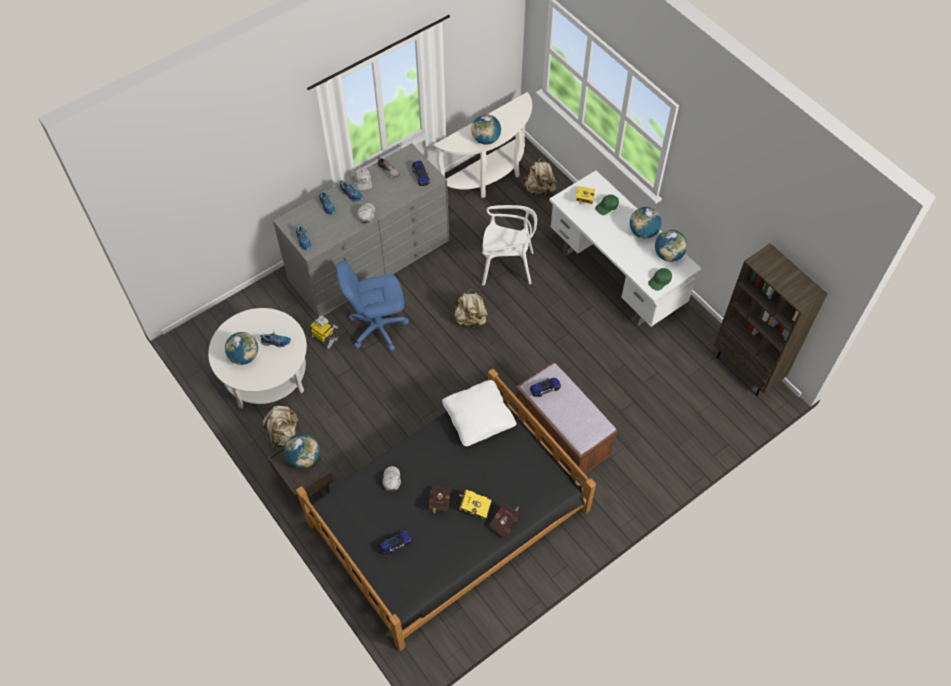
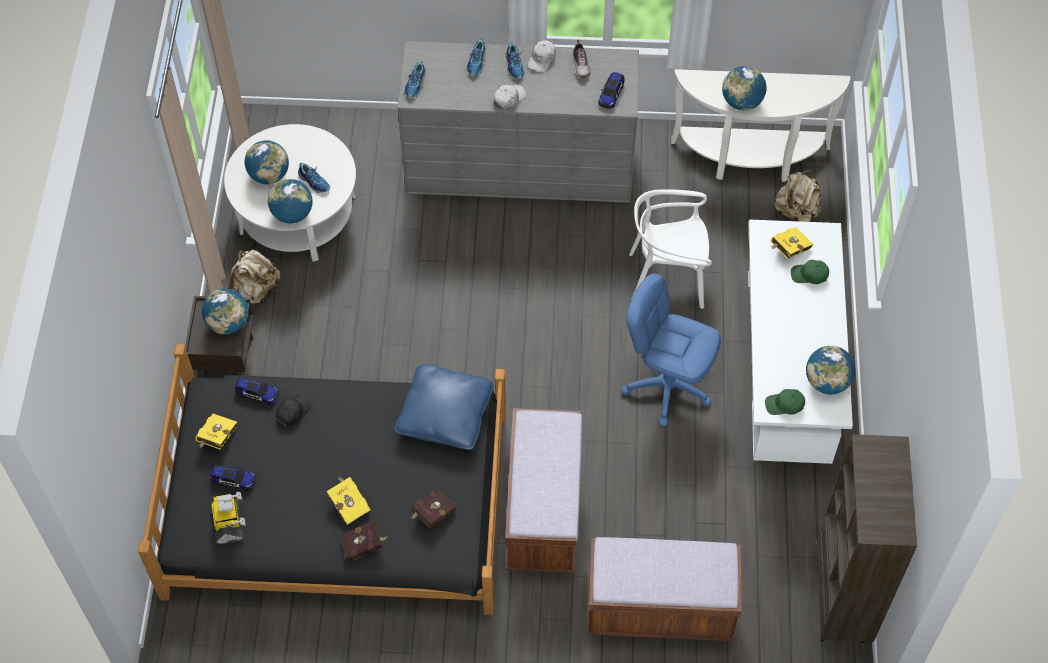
camera: 40 degrees right, 0 degrees up
toy robot [308,315,339,349] -> toy robot moved to [211,492,246,544]
blue office chair [337,261,409,351] -> blue office chair moved to [621,274,721,426]
white cap [382,466,401,492] -> black cap [276,395,311,426]
red book [428,486,451,514] -> red book moved to [410,489,457,528]
white pillow [442,380,517,446] -> blue pillow [395,364,494,450]
beige backpack [451,289,488,329] -> none
white chair [482,205,537,286] -> white chair turned 135 degrees clockwise [629,189,712,309]
toy car [530,378,561,397] -> toy car moved to [235,378,278,405]
globe [630,207,662,239] -> globe moved to [268,179,313,223]
none -> yellow book [195,414,237,449]
none -> brown bench [587,537,742,641]

